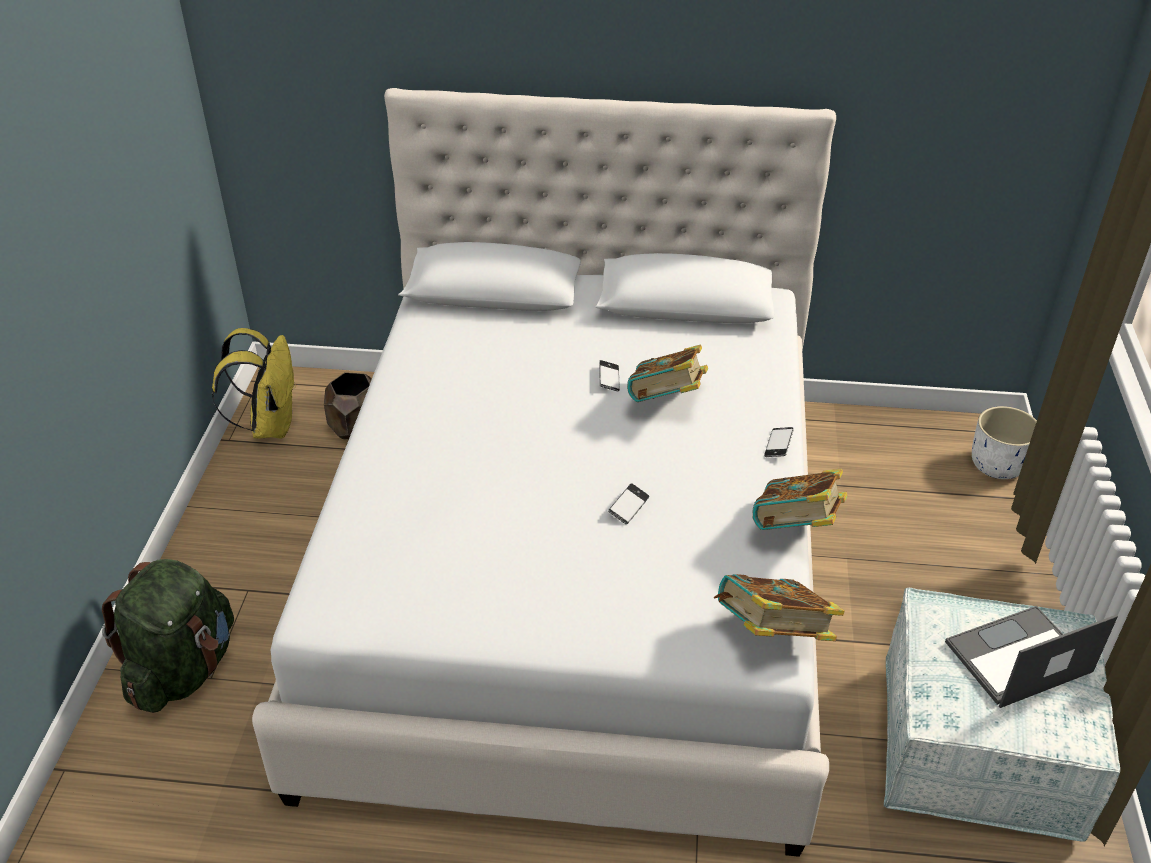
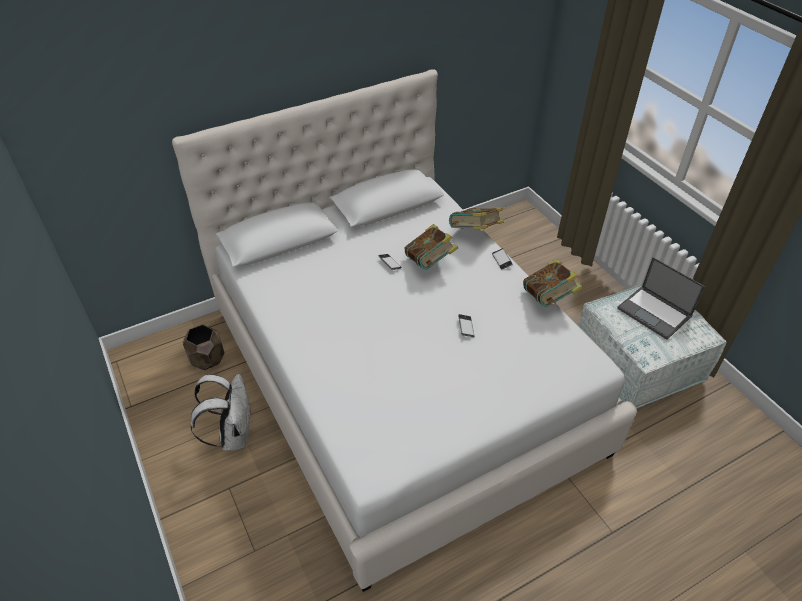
camera: 35 degrees left, 5 degrees up
green backpack [102,559,234,713] -> none
yellow backpack [212,328,296,439] -> none
book [714,574,845,641] -> book moved to [449,207,504,229]
laptop [945,606,1118,708] -> laptop turned 75 degrees counterclockwise [617,257,705,340]
white planter [972,406,1037,479] -> none
none -> white backpack [190,374,252,451]

